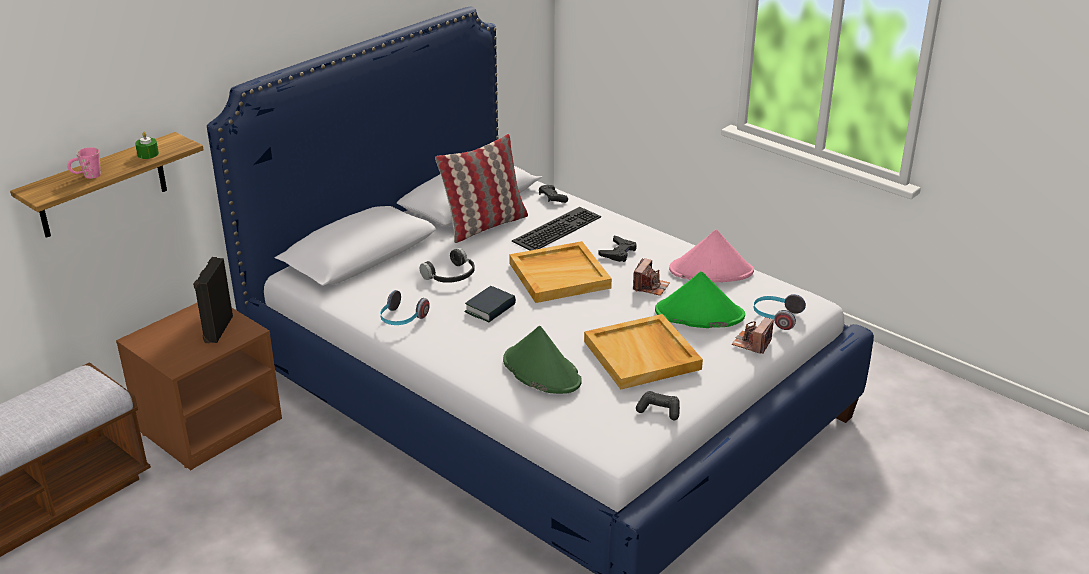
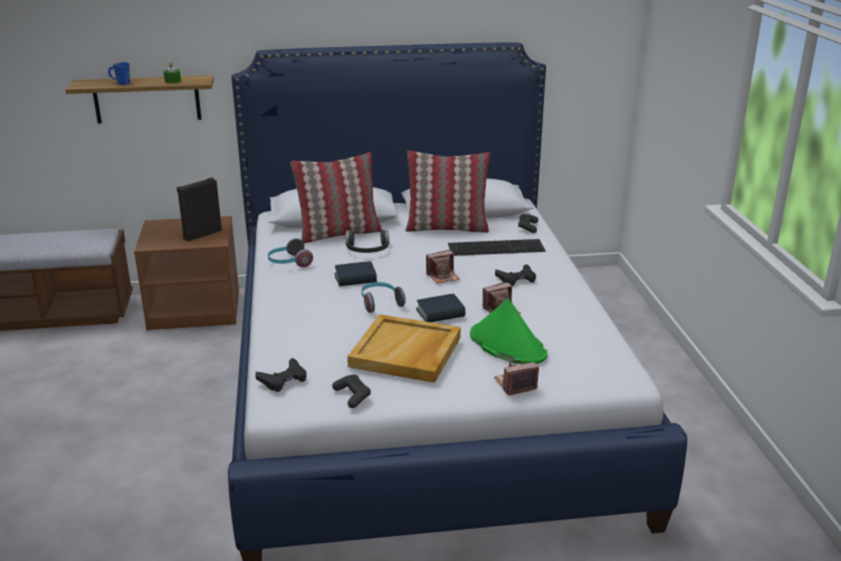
camera: 40 degrees right, 5 degrees down
pink mug [67,147,101,179] -> blue mug [108,62,130,85]
green hat [503,326,582,394] -> none
beige tray [509,241,612,303] -> camera [426,250,460,284]
pink hat [669,229,754,282] -> none
headphones [754,294,806,330] -> headphones moved to [361,282,406,313]
none -> black game controller [255,358,307,392]
none -> pillow [291,152,382,243]
none -> book [416,294,465,322]

